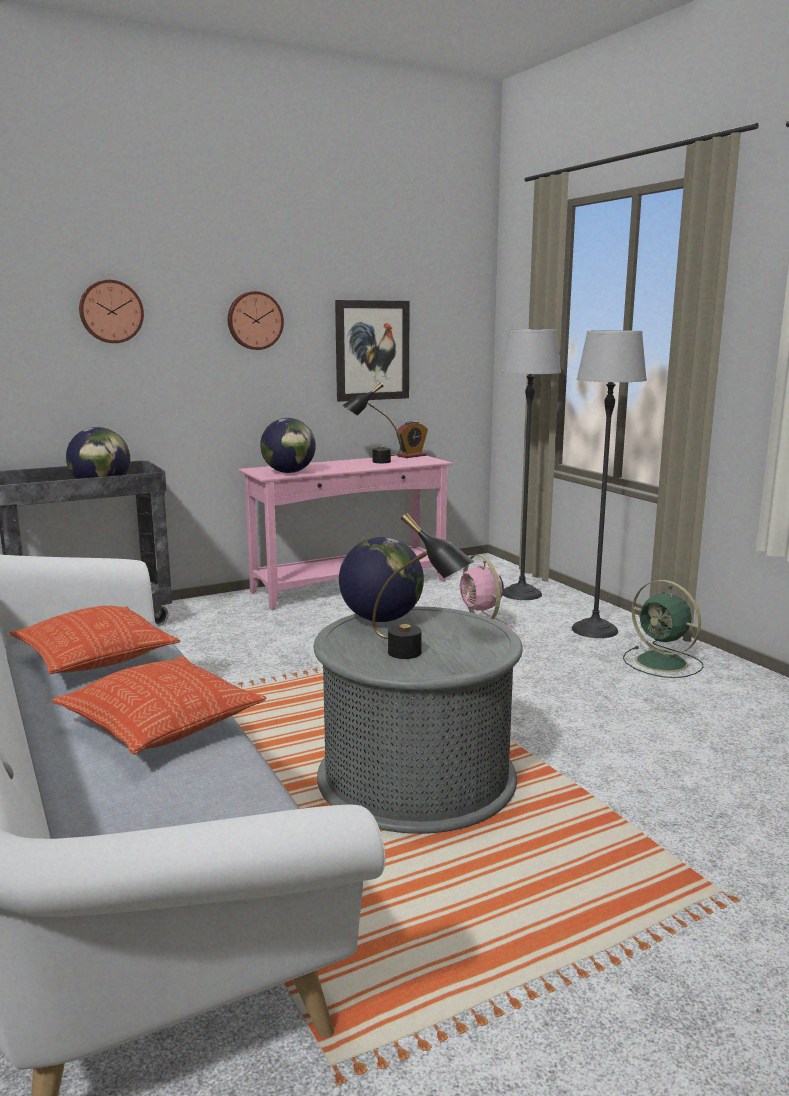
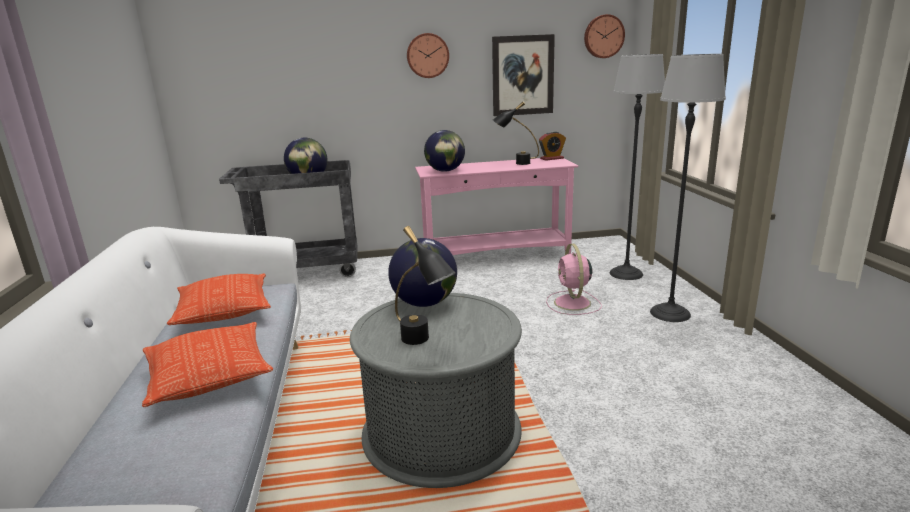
camera: 20 degrees right, 5 degrees up
wall clock [79,280,144,343] -> wall clock moved to [584,14,625,58]
green fan [623,580,704,678] -> none

